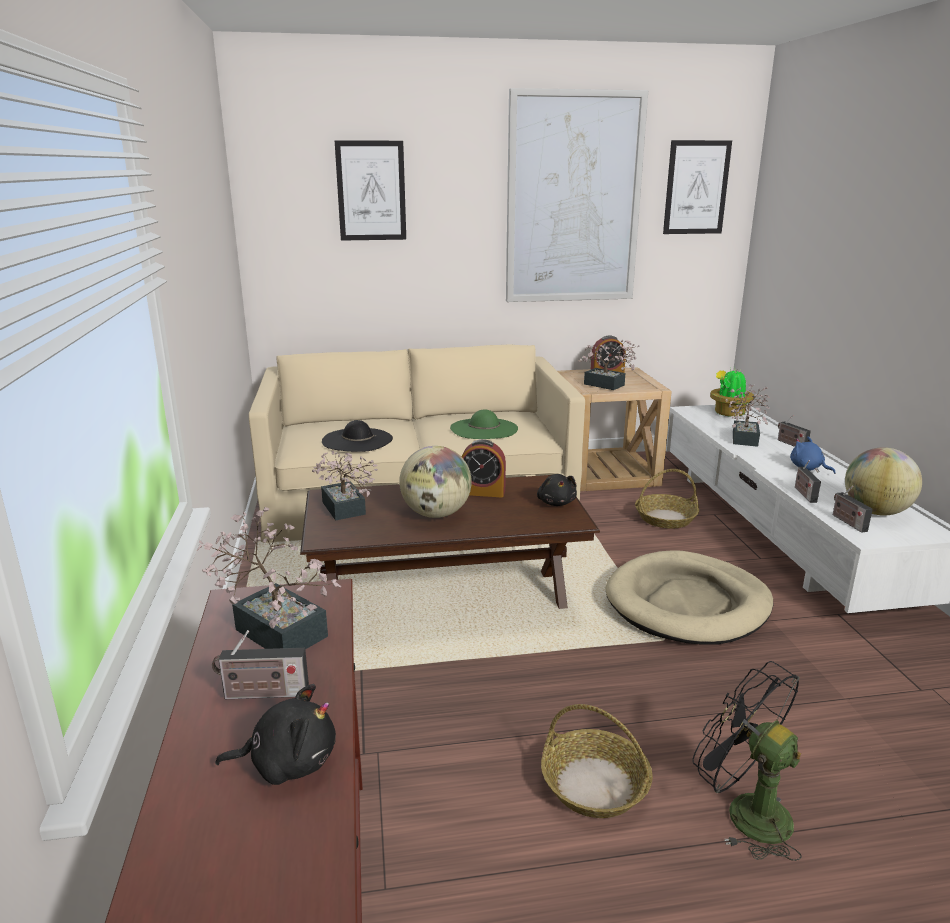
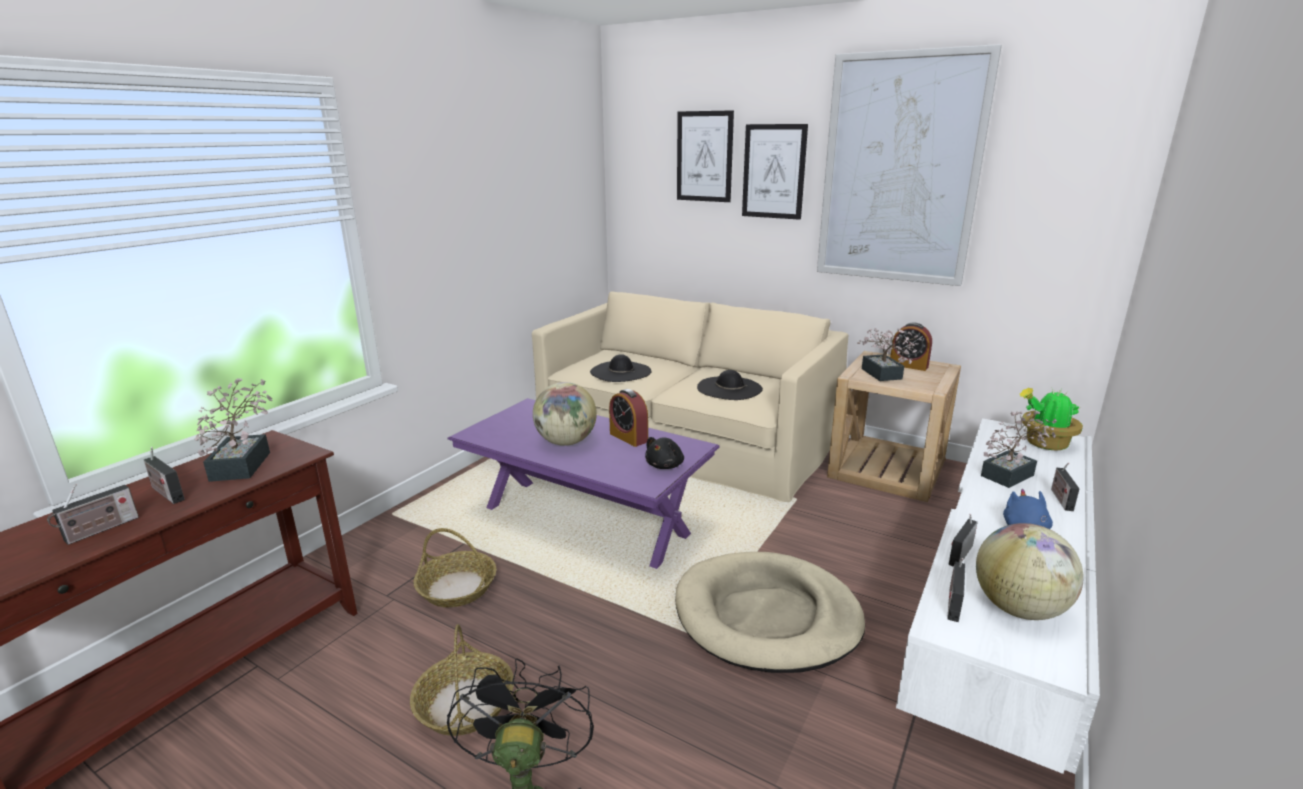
camera: 40 degrees right, 0 degrees up
black plush toy [215,684,336,785] -> radio [47,484,139,545]
brown coffee table [300,475,600,609] -> purple coffee table [448,398,720,569]
potted plant [312,451,378,521] -> none
green hat [450,409,518,439] -> black hat [697,370,763,400]
basket [635,469,699,529] -> basket moved to [413,528,496,607]
picture [663,140,732,234] -> picture moved to [742,124,808,220]

